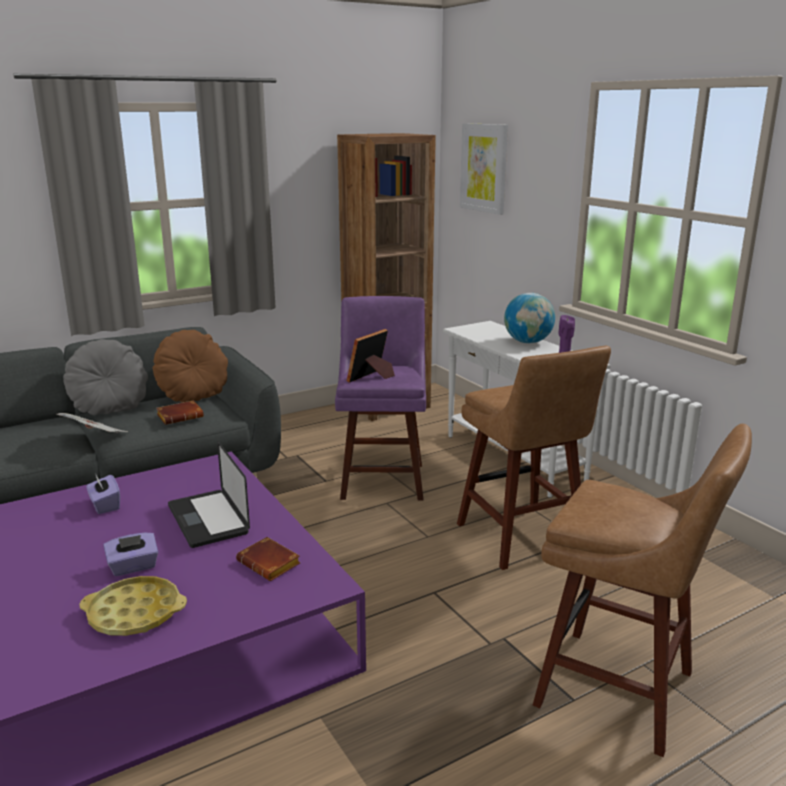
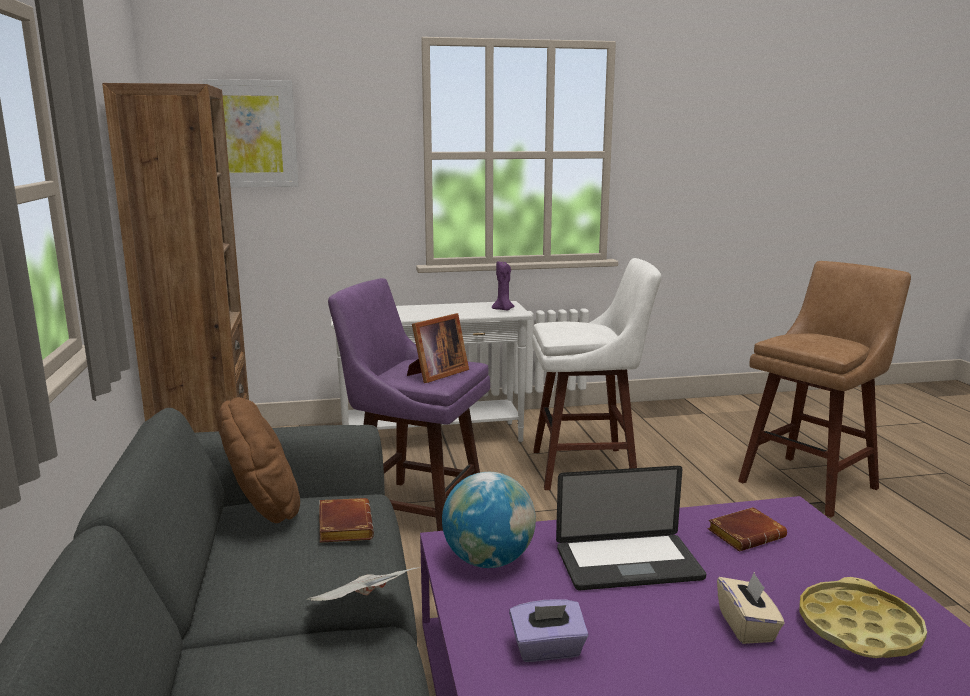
camera: 70 degrees left, 5 degrees down
grey pillow [63,339,148,415] -> none
purple tissue box [104,533,158,576] -> beige tissue box [717,572,785,644]
picture frame [347,329,395,383] -> picture frame turned 105 degrees counterclockwise [407,313,469,383]
brown stool [457,346,611,570] -> white stool [532,258,661,490]
globe [504,293,555,343] -> globe moved to [442,472,536,568]

